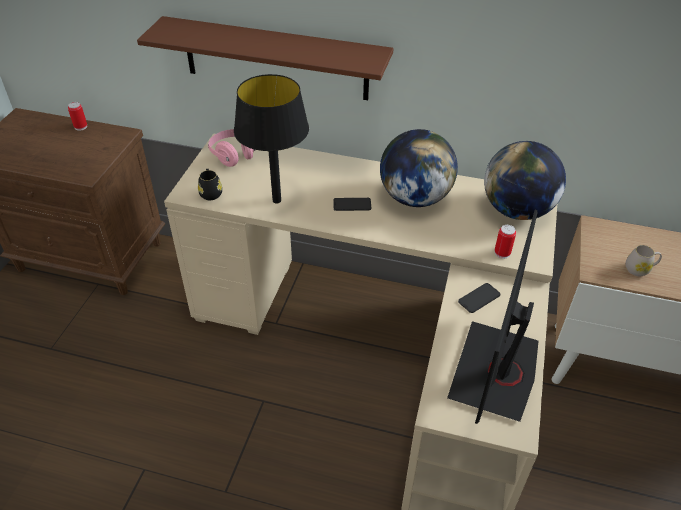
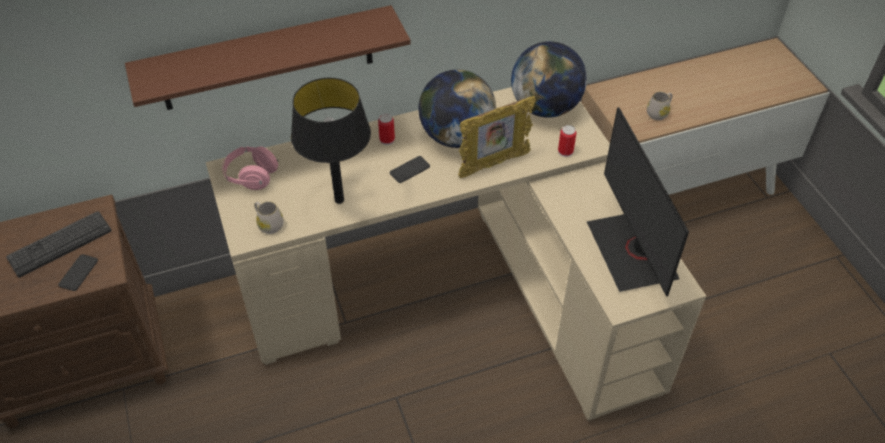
camera: 35 degrees left, 5 degrees up
can [68,102,87,131] -> can moved to [378,113,395,145]
black mug [198,169,222,200] -> white mug [254,201,284,234]
phone [458,283,501,313] -> phone moved to [58,254,98,291]
none -> keyboard [6,211,112,278]
none -> picture frame [458,96,536,178]

